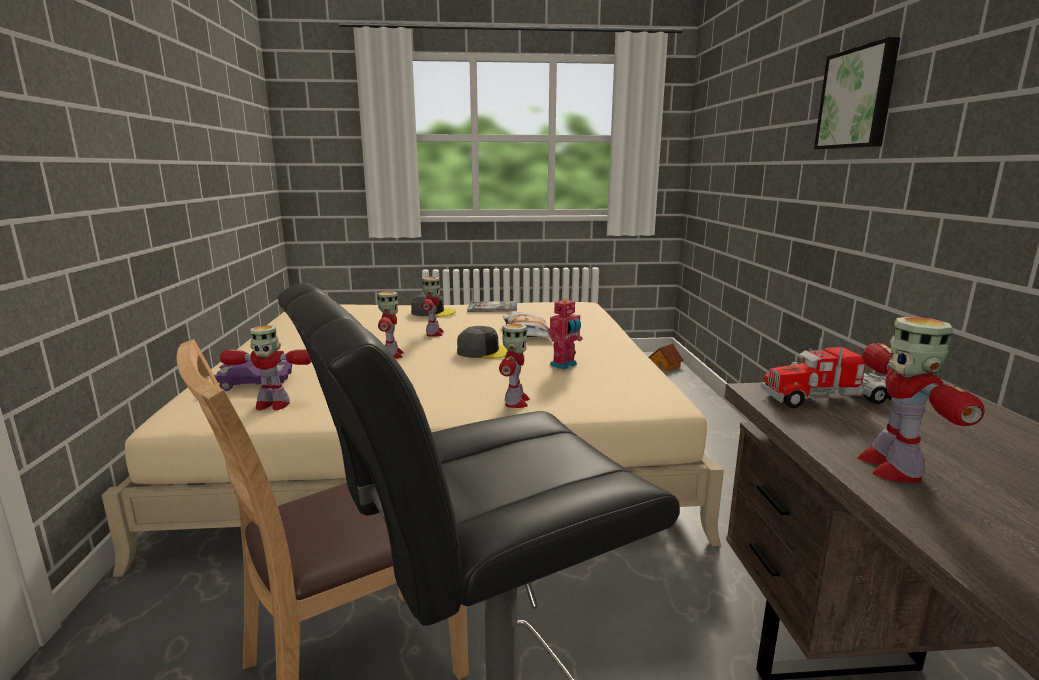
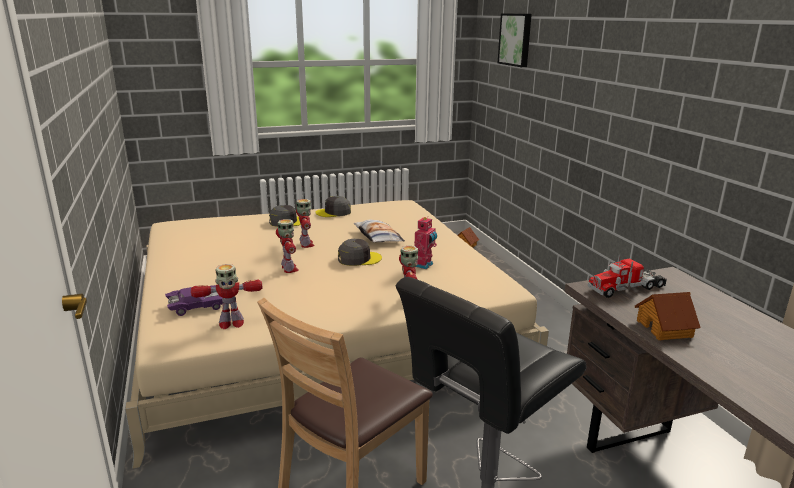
camera: 15 degrees left, 5 degrees up
book [467,301,517,312] -> grey cap [315,196,351,217]
picture [814,37,900,150] -> picture moved to [498,13,532,67]
toy robot [858,317,985,482] -> toy house [635,292,701,340]

